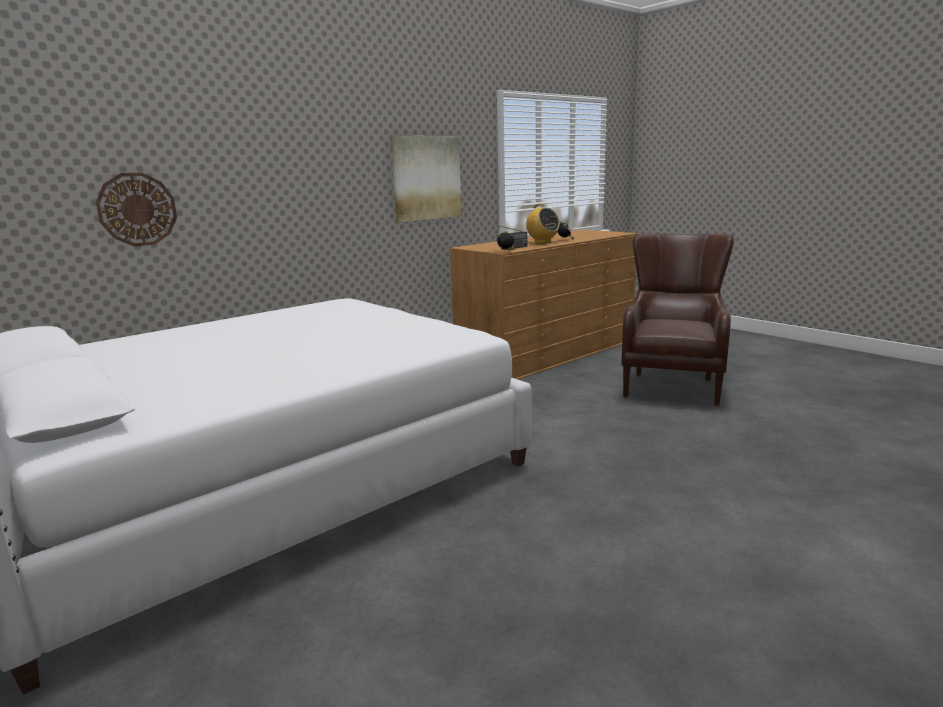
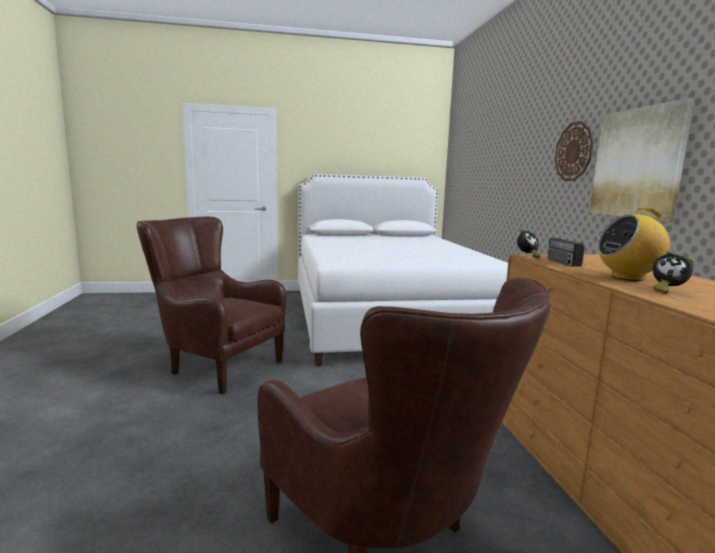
camera: 120 degrees right, 5 degrees down
wall clock [96,173,177,247] -> wall clock moved to [555,121,593,181]
none -> brown armchair [136,216,286,394]

